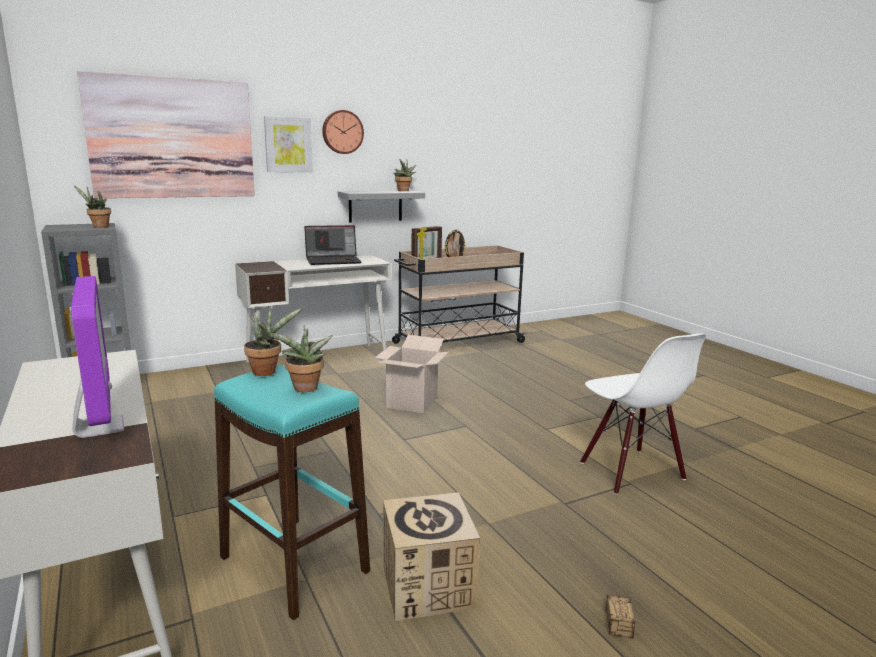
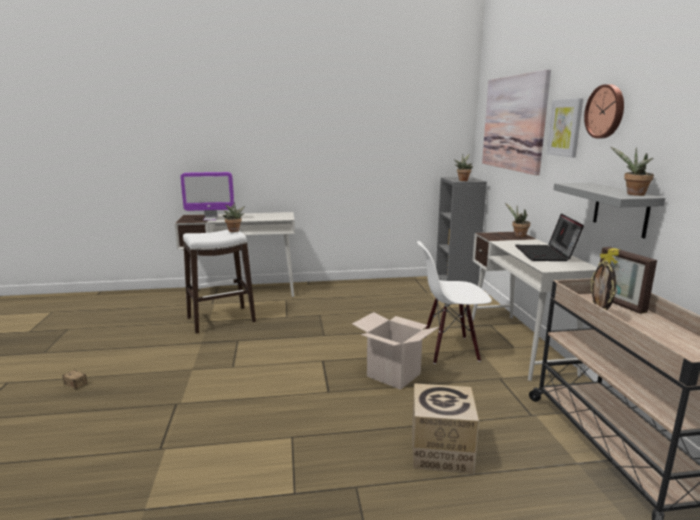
camera: 110 degrees right, 0 degrees up
turquoise stool [214,365,370,620] -> white stool [183,230,256,333]
potted plant [272,325,333,392] -> potted plant moved to [505,203,530,237]
cardboard box [383,492,480,621] -> cardboard box moved to [412,383,479,474]
white chair [580,333,706,495] -> white chair moved to [417,241,492,364]

